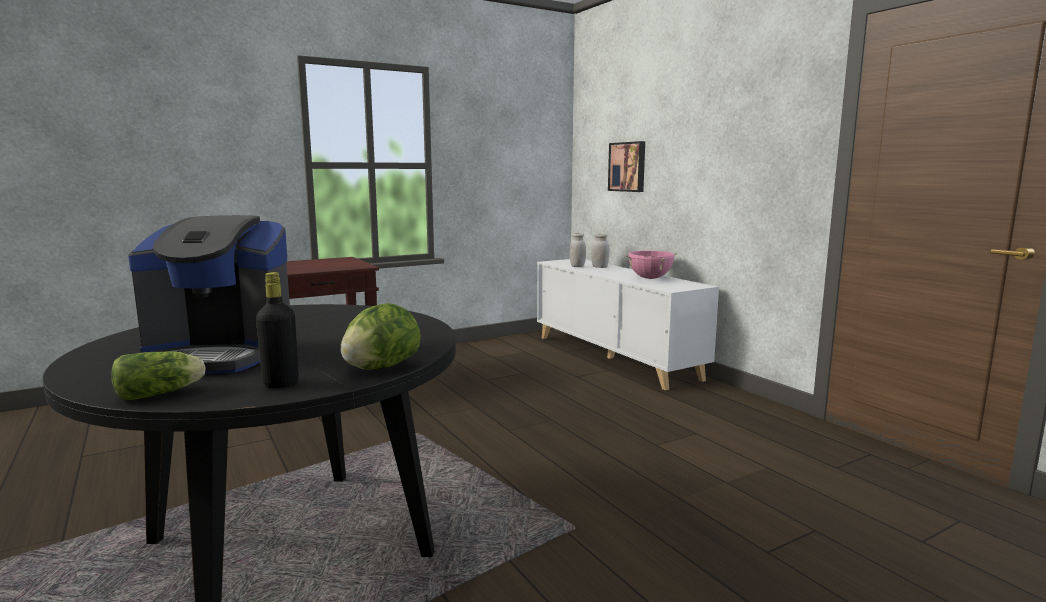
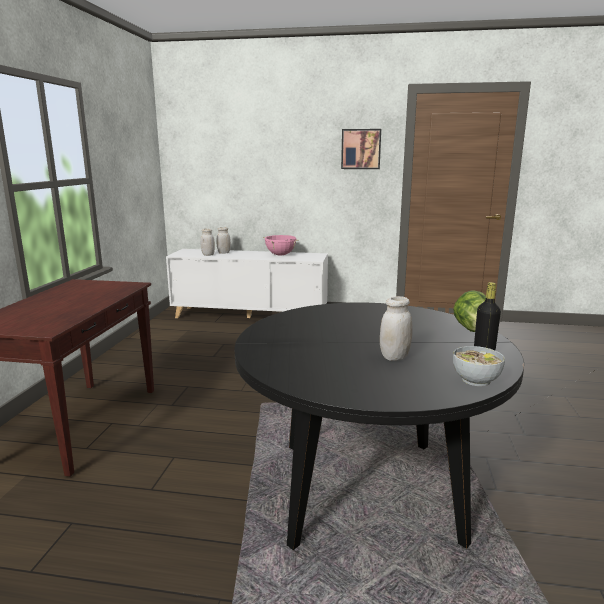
camera: 50 degrees left, 5 degrees up
lettuce [111,351,206,400] -> bowl [453,346,505,386]
coffee machine [128,215,290,374] -> white jar [380,296,412,361]
picture [608,141,645,192] -> picture moved to [341,129,381,169]

